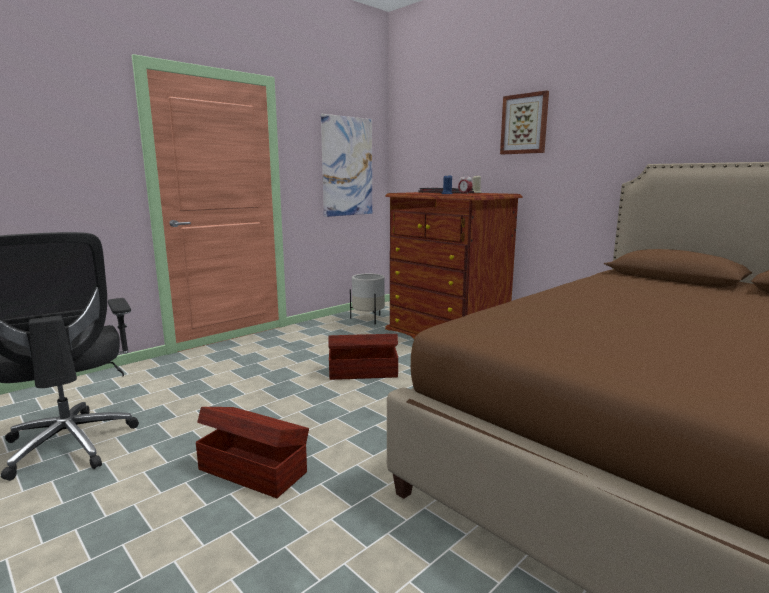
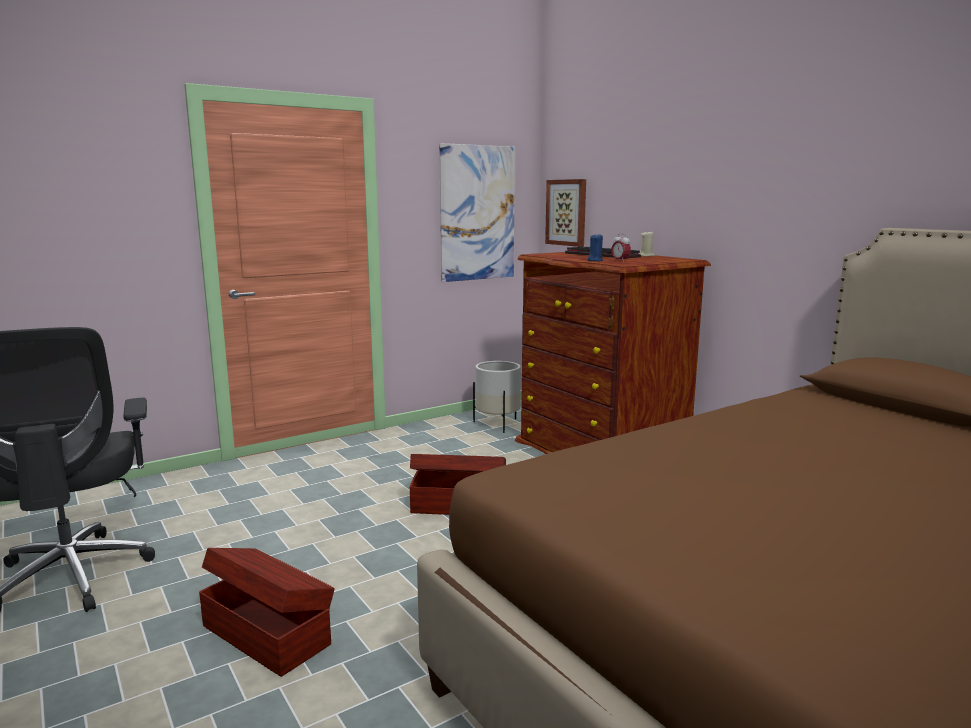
camera: 10 degrees right, 0 degrees up
picture [500,90,549,154] -> picture moved to [545,179,586,247]

